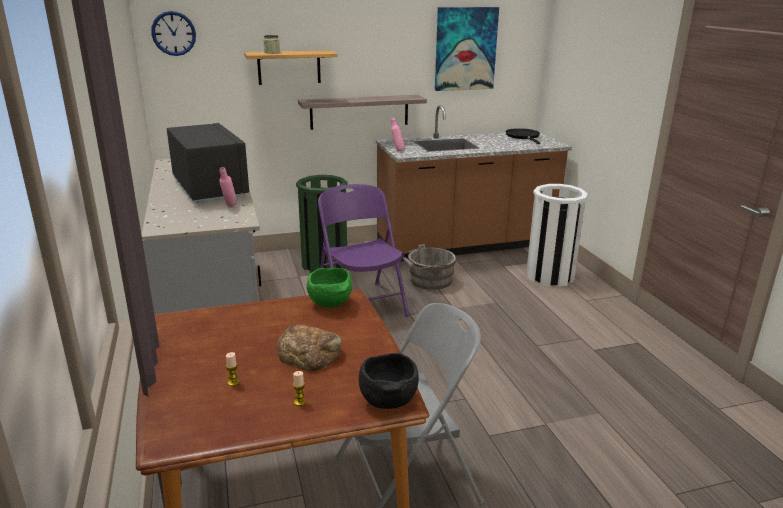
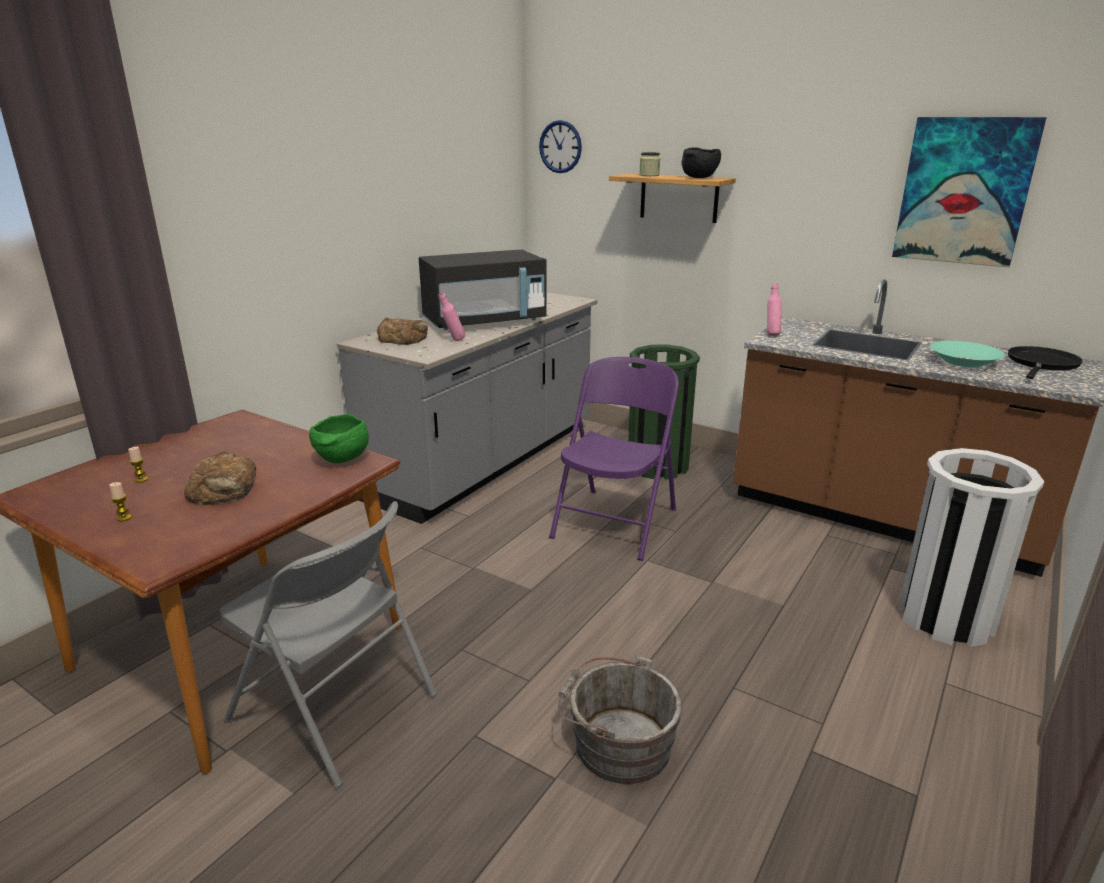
camera: 50 degrees right, 0 degrees up
black microwave [167,123,249,203] -> black microwave turned 45 degrees clockwise [419,250,547,330]
shelf [298,95,427,130] -> none
black bowl [359,353,419,409] -> black bowl moved to [681,147,721,178]
grey bucket [403,244,456,290] -> grey bucket moved to [558,656,683,784]
none -> bread [377,318,428,345]
none -> turquoise bowl [930,341,1005,368]

